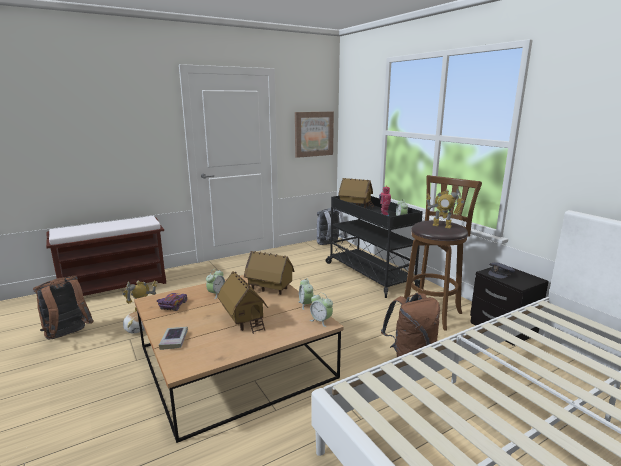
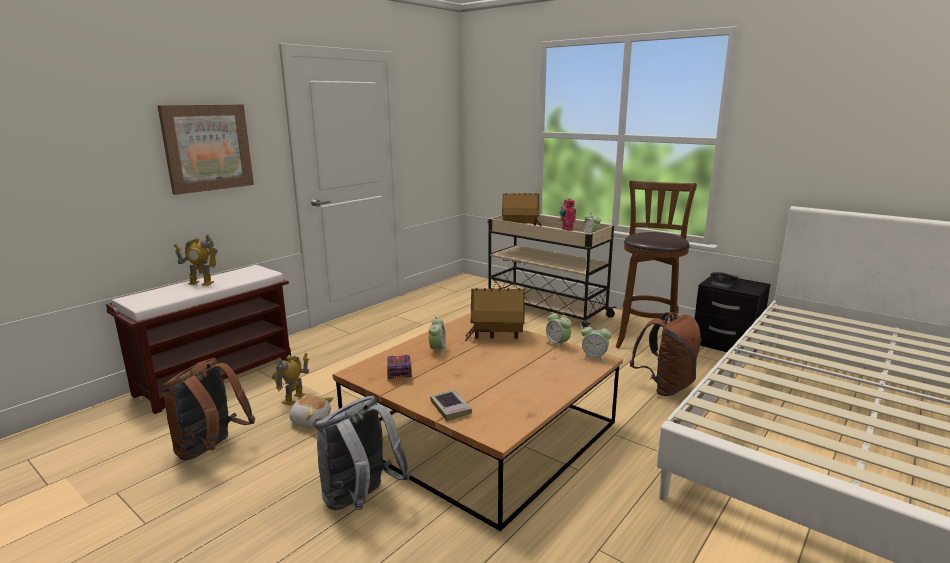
camera: 20 degrees left, 0 degrees up
toy house [217,271,268,334] -> none
picture [295,112,334,158] -> picture moved to [157,104,254,195]
grey backpack [317,208,347,245] -> grey backpack moved to [315,396,411,510]
black cart [326,196,423,298] -> beige cart [487,215,617,329]
toy robot [426,188,464,228] -> toy robot moved to [174,234,218,286]

